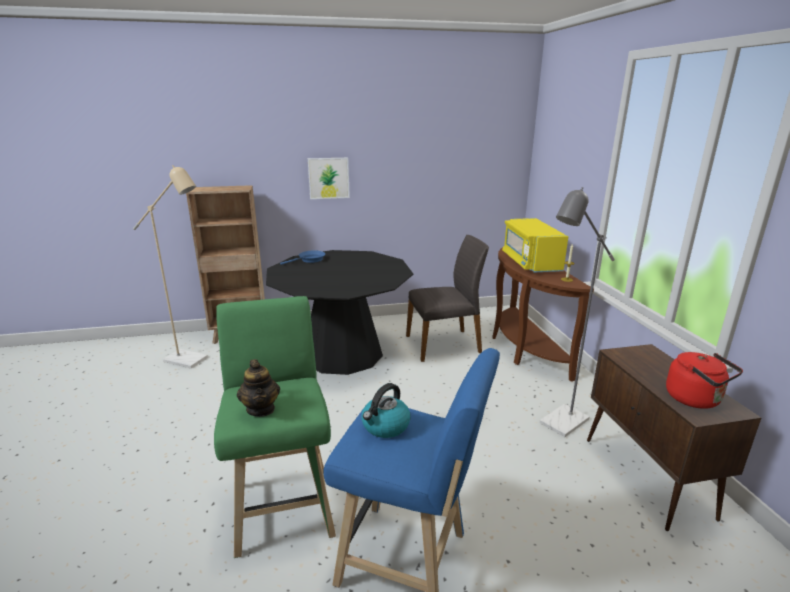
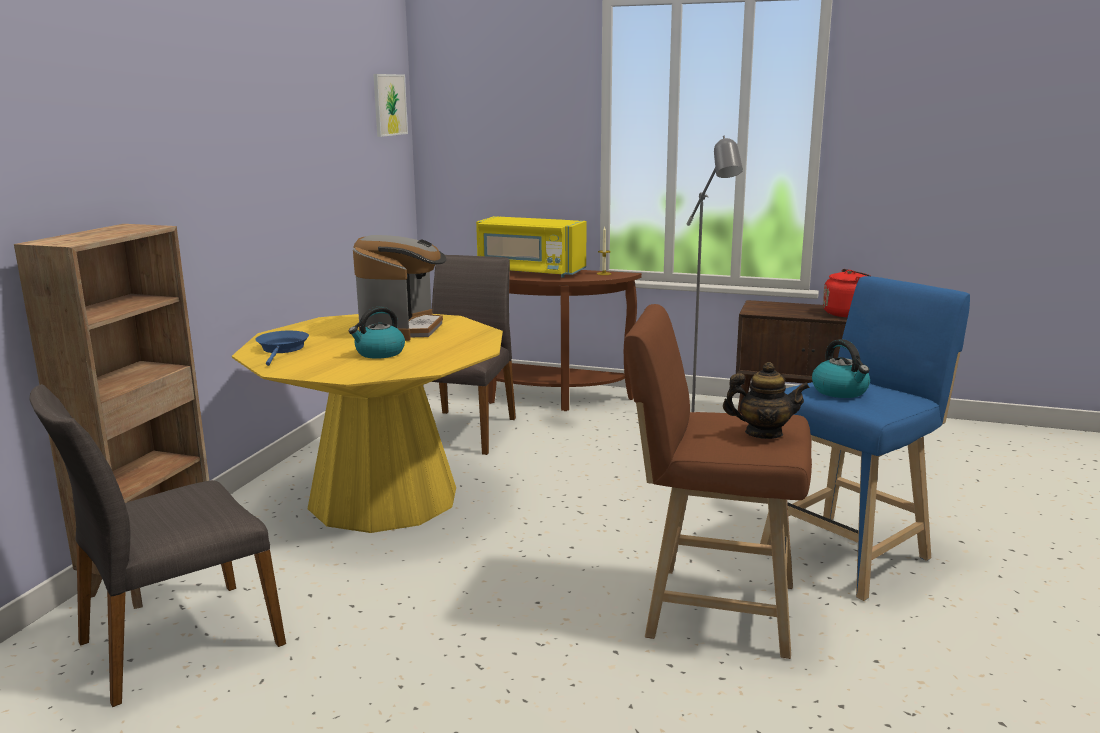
camera: 60 degrees left, 5 degrees down
beige floor lamp [133,165,208,368] -> grey chair [29,384,286,707]
green stool [214,296,336,558] -> brown stool [624,304,812,659]
black dining table [266,250,413,375] -> yellow dining table [232,314,503,533]
picture [308,158,350,199] -> picture moved to [373,74,408,137]
none -> kettle [349,306,405,359]
none -> coffee machine [353,235,446,341]

